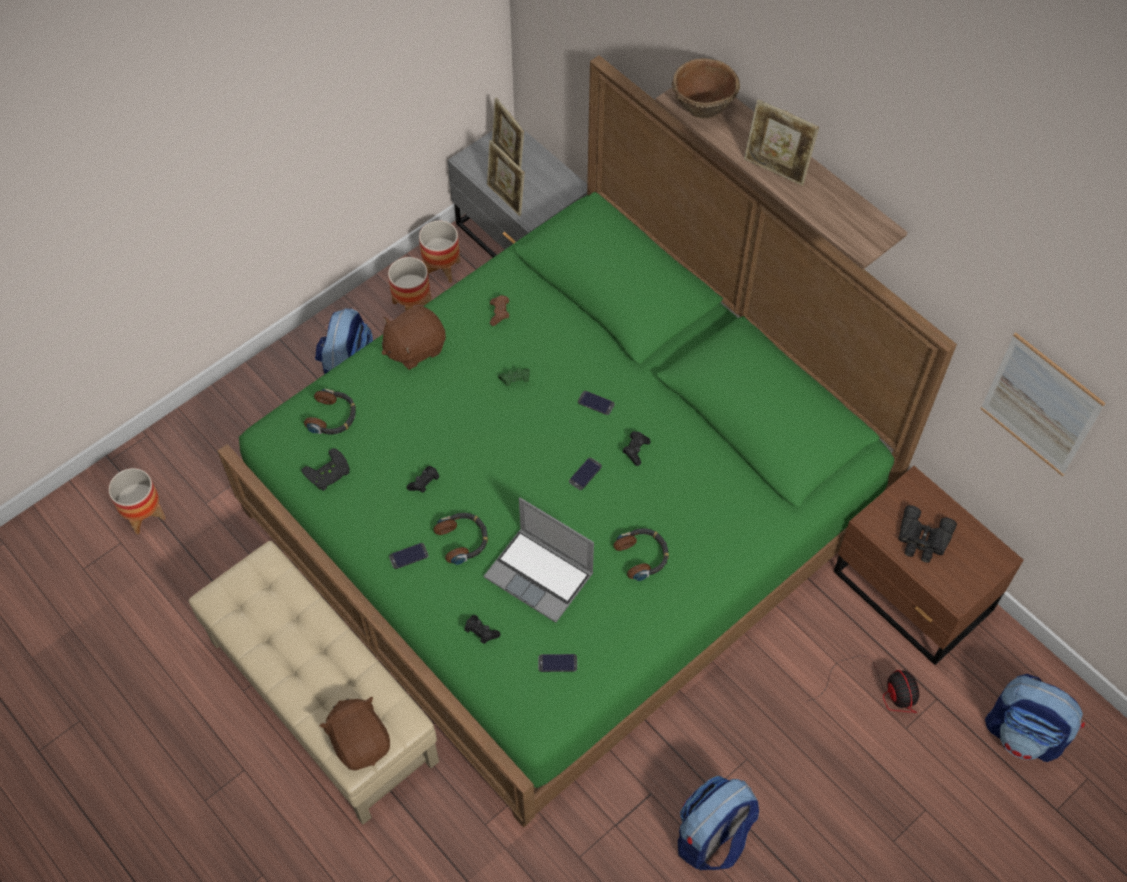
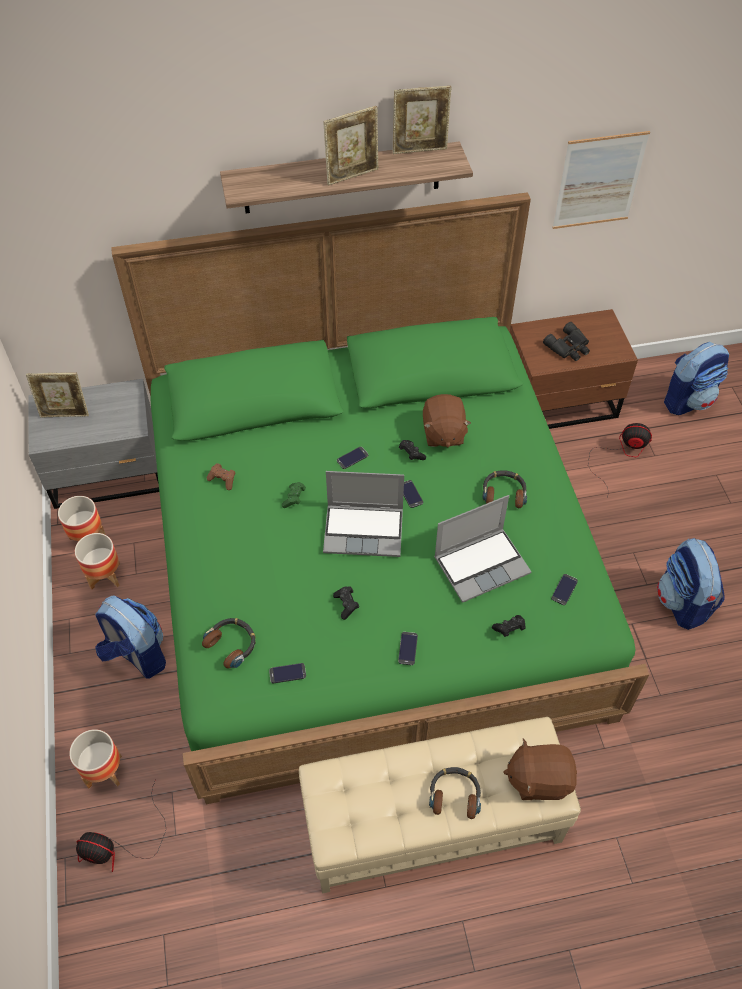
camera: 60 degrees left, 5 degrees down
planter [108,468,166,534] -> planter moved to [69,729,122,788]
black game controller [301,448,350,491] -> phone [269,663,306,683]
brown plush toy [382,306,446,370] -> brown plush toy moved to [423,394,471,447]
headphones [434,513,488,565] -> headphones moved to [429,767,481,819]
picture frame [487,140,525,216] -> picture frame moved to [393,86,452,154]
brown bowl [672,58,740,119] -> none
none -> fan [76,780,166,872]
none -> laptop [323,471,404,557]

